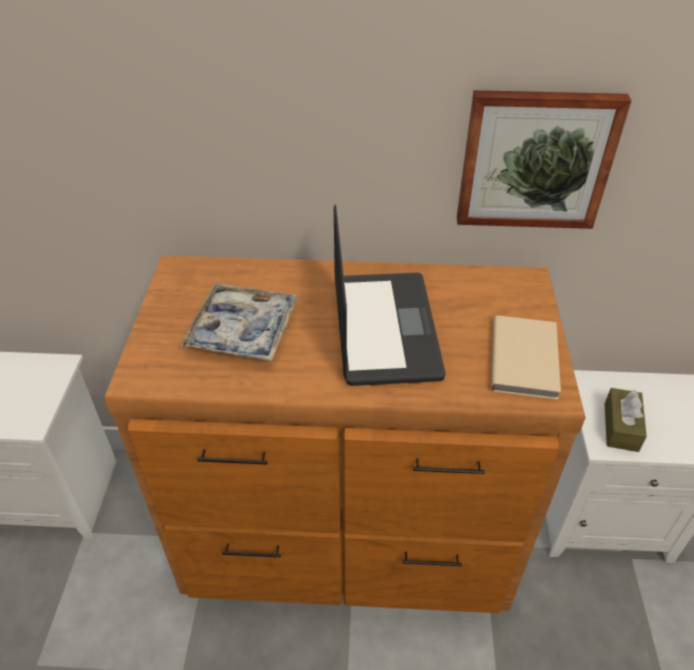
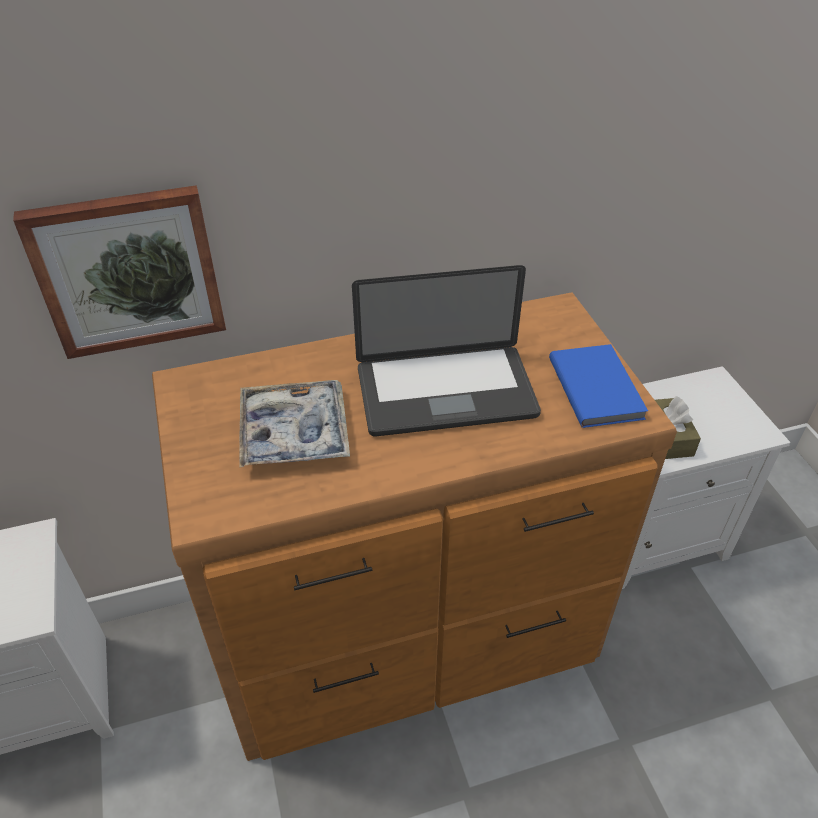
camera: 20 degrees left, 0 degrees up
laptop [334,204,445,386] -> laptop turned 105 degrees clockwise [352,265,541,436]
picture [457,90,632,229] -> picture moved to [13,185,226,359]
beige book [491,315,561,400] -> blue book [549,344,648,428]

